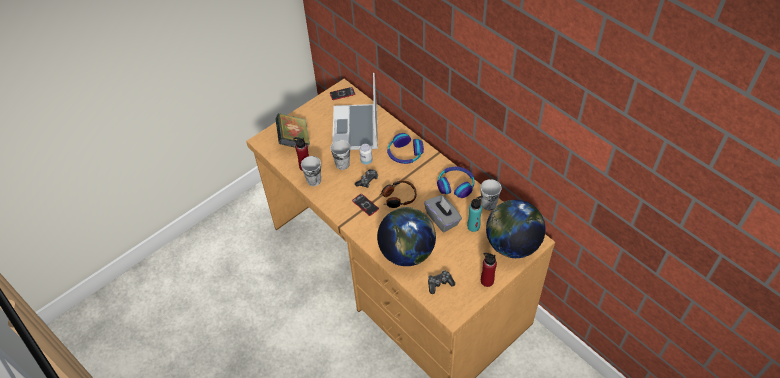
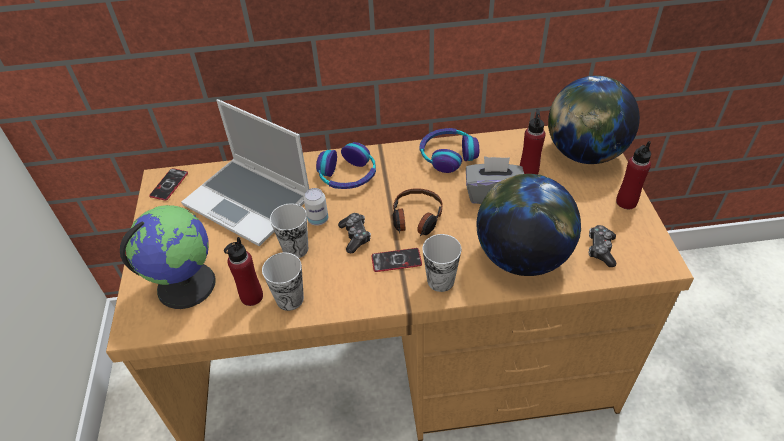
camera: 55 degrees left, 5 degrees down
book [276,113,310,148] -> globe [120,205,215,309]
turquoise bottle [467,196,483,232] -> red bottle [520,109,546,174]
cup [480,179,501,210] -> cup moved to [422,234,462,292]

